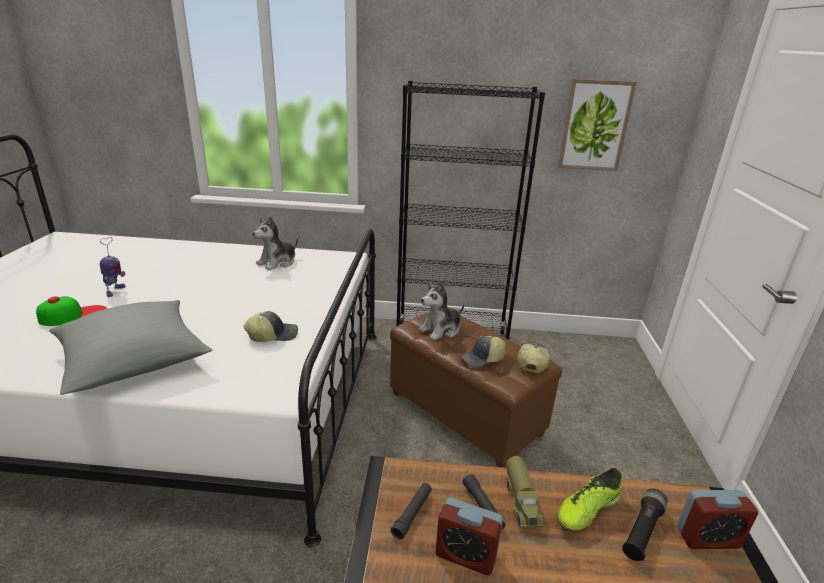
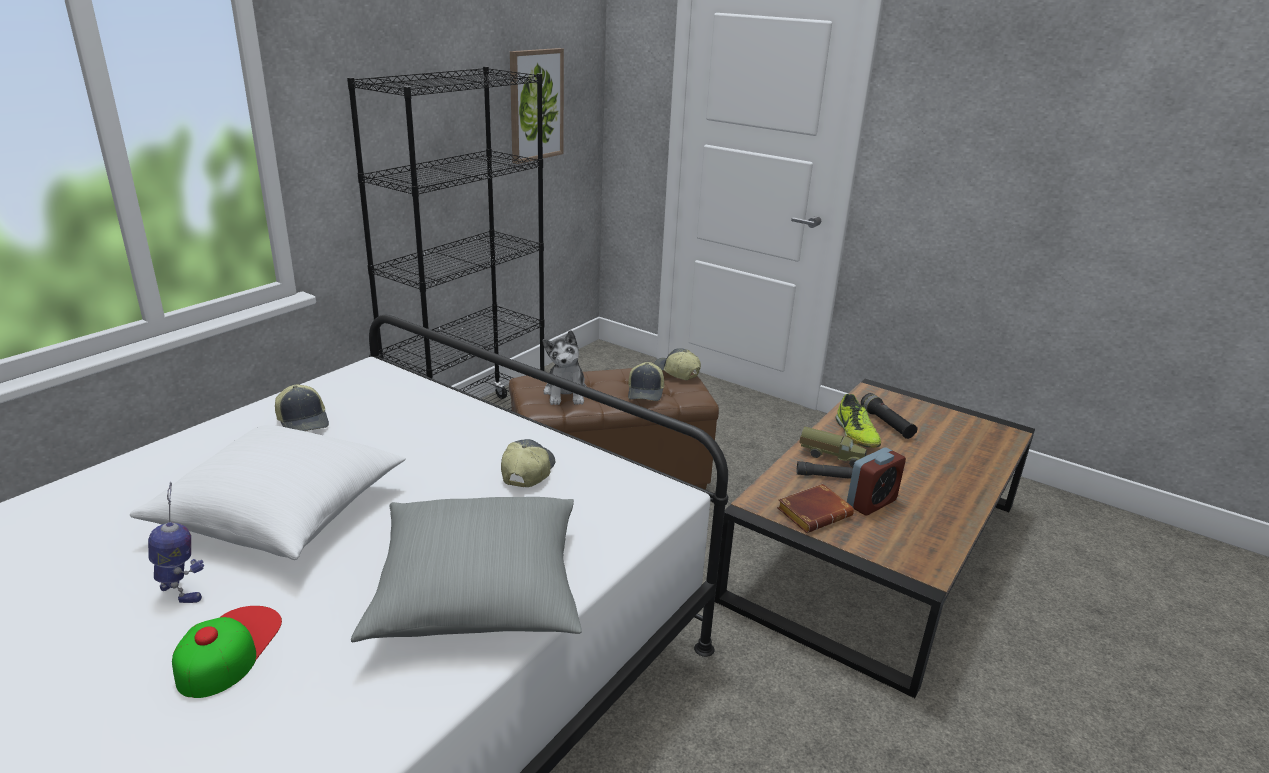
camera: 60 degrees left, 0 degrees up
plush toy [253,216,298,271] -> cap [275,384,329,431]
black flashlight [391,483,432,540] -> brown book [777,484,854,533]
alarm clock [677,490,758,549] -> none
none -> white pillow [130,425,406,560]

